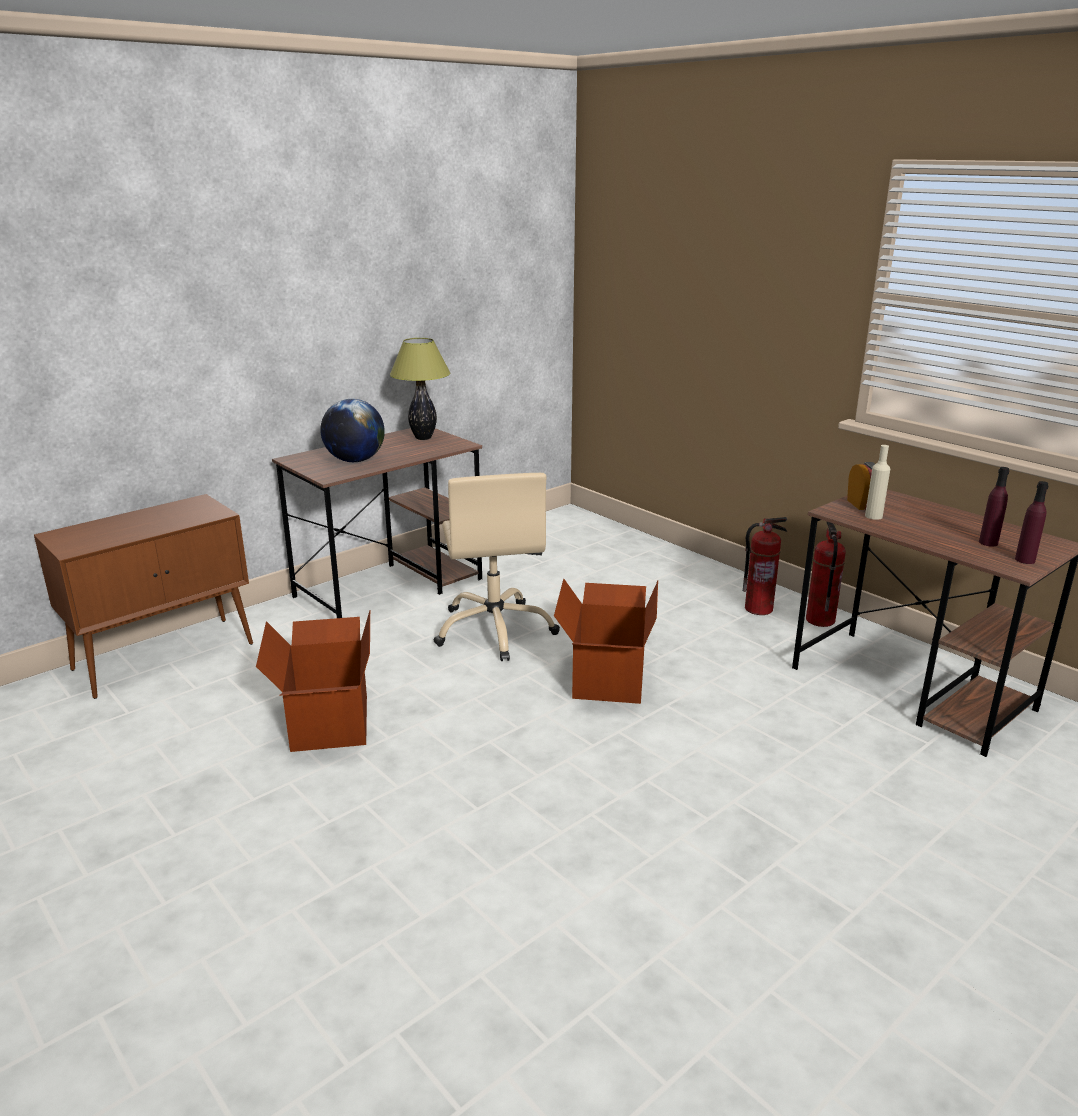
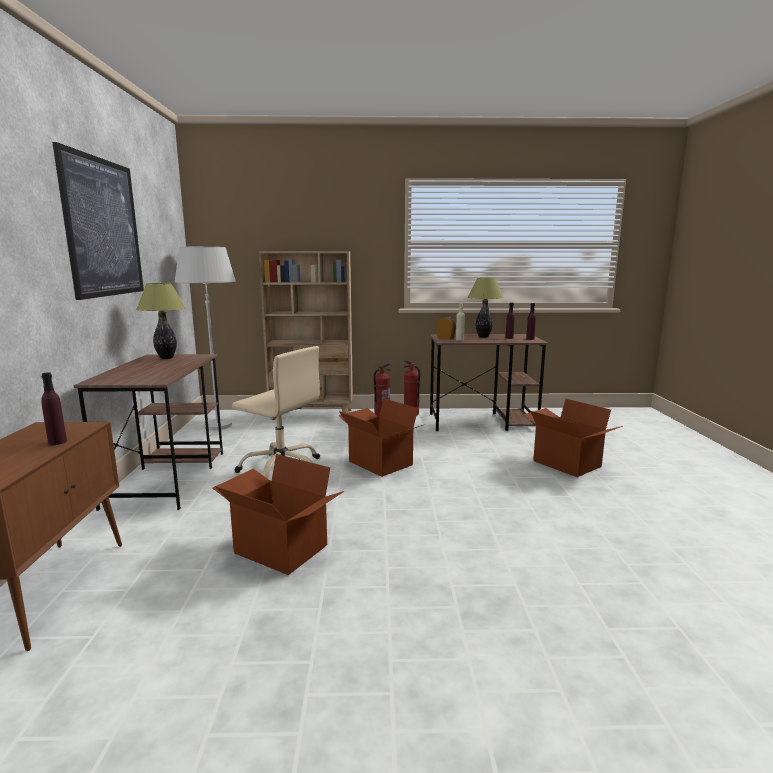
camera: 50 degrees left, 10 degrees down
globe [320,399,385,462] -> none
none -> purple bottle [41,372,67,445]
none -> picture [52,142,144,300]
none -> white floor lamp [175,247,236,430]
none -> beige bookcase [258,251,353,420]
none -> table lamp [467,277,504,337]
none -> cardboard box [523,399,623,477]

